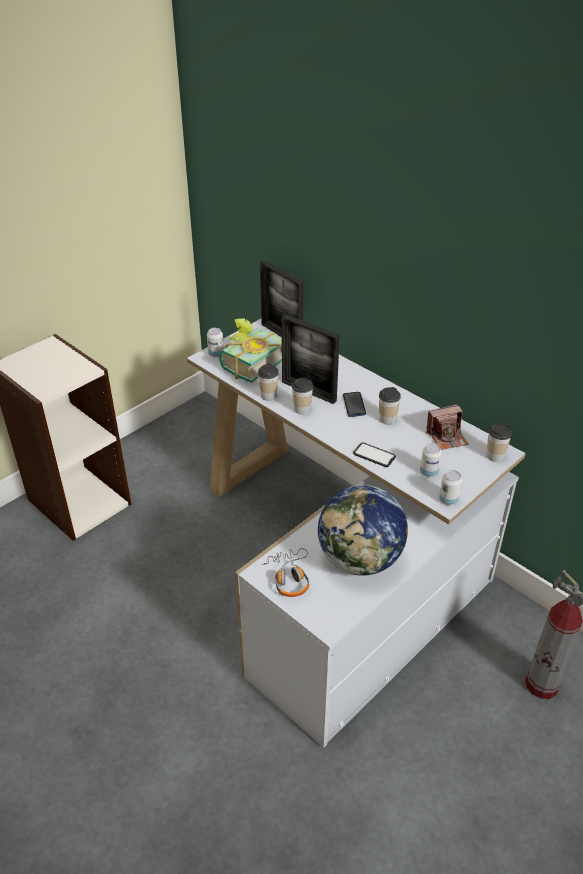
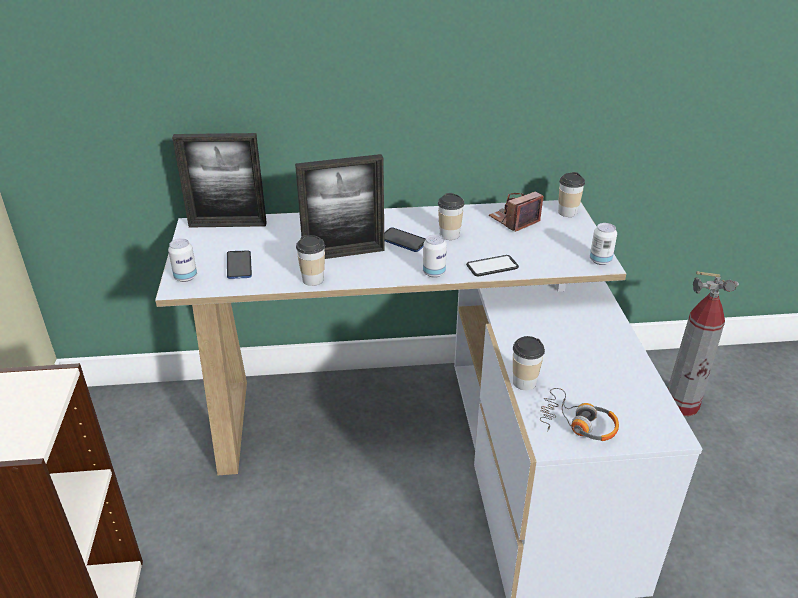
camera: 50 degrees left, 5 degrees down
book [219,318,282,383] -> phone [227,250,252,279]
cup [292,378,313,415] -> cup moved to [513,336,545,390]
globe [318,485,408,576] -> none
can [420,443,442,477] -> can moved to [423,234,447,278]
camera [426,404,468,450] -> camera turned 150 degrees counterclockwise [489,191,544,232]

